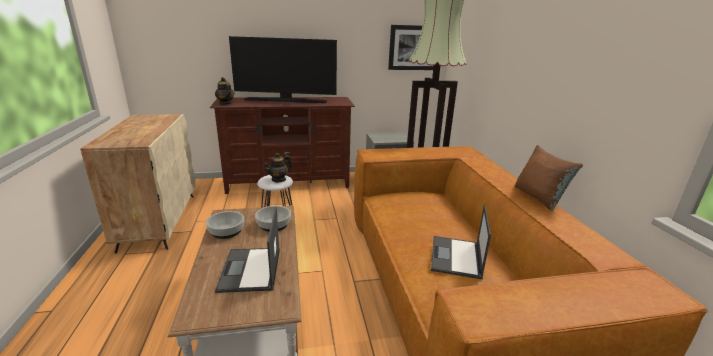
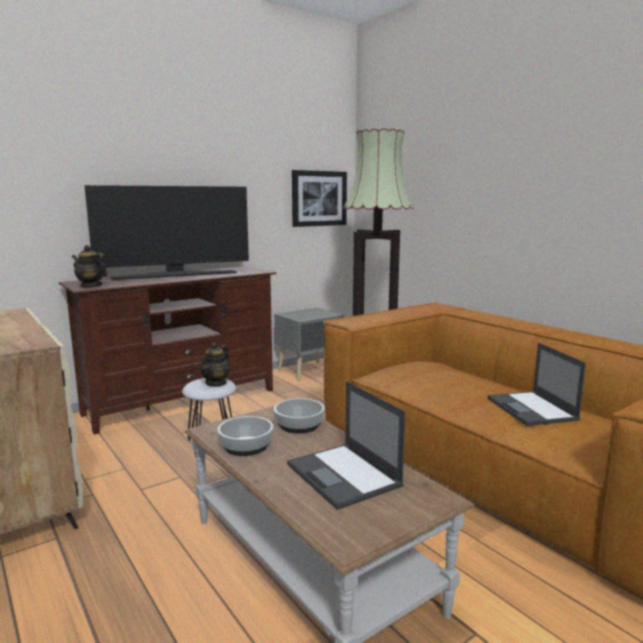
camera: 25 degrees left, 10 degrees down
brown pillow [515,145,583,211] -> none

